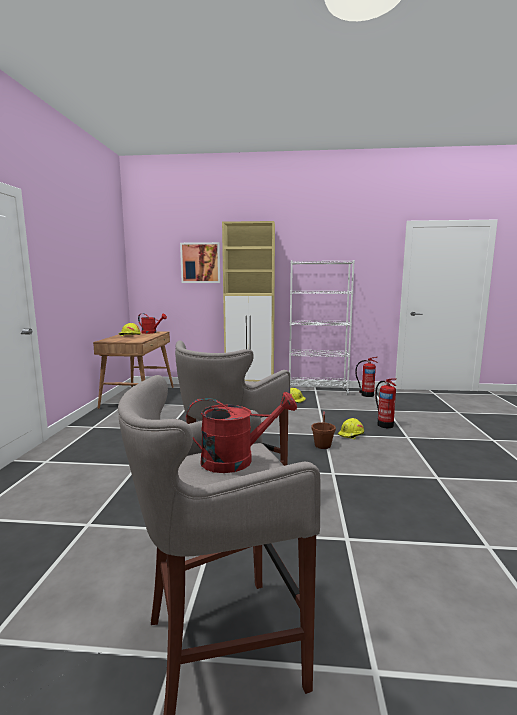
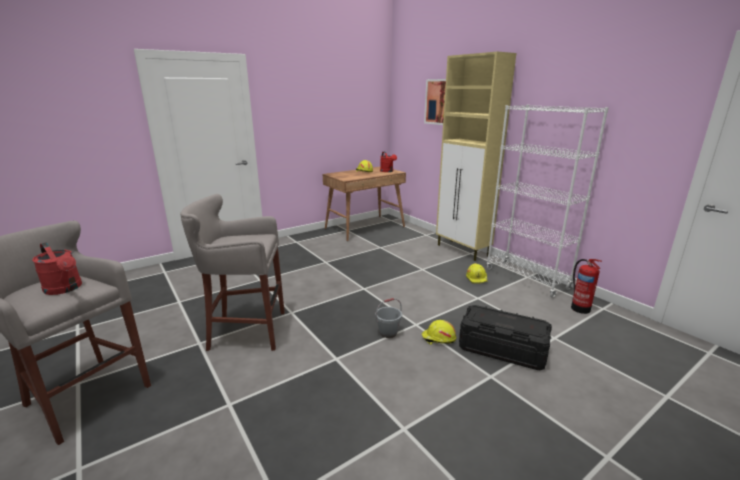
camera: 50 degrees right, 10 degrees up
brown bucket [311,411,336,449] -> grey bucket [375,298,402,338]
fire extinguisher [375,378,397,428] -> black storage box [459,305,552,370]

